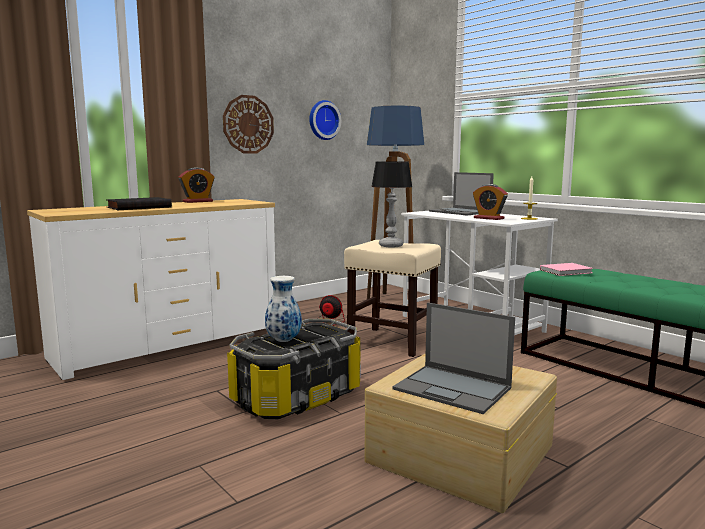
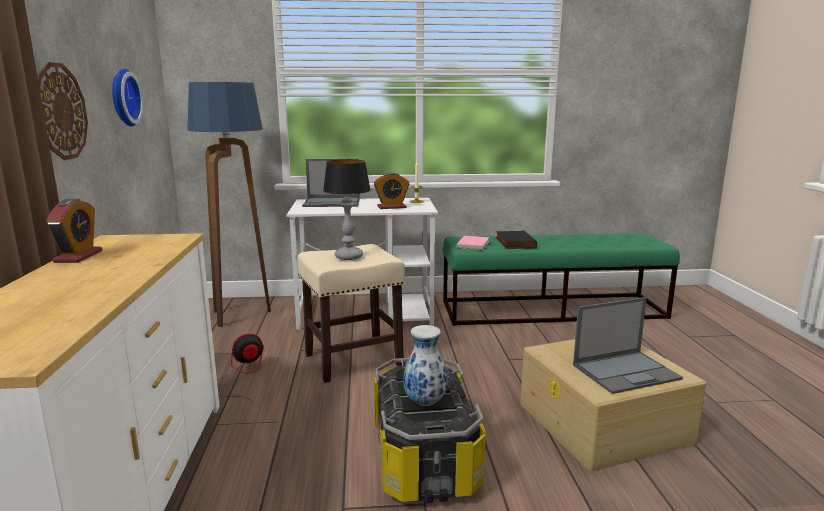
camera: 55 degrees left, 5 degrees up
black book [106,197,172,210] -> black book moved to [496,230,537,249]

